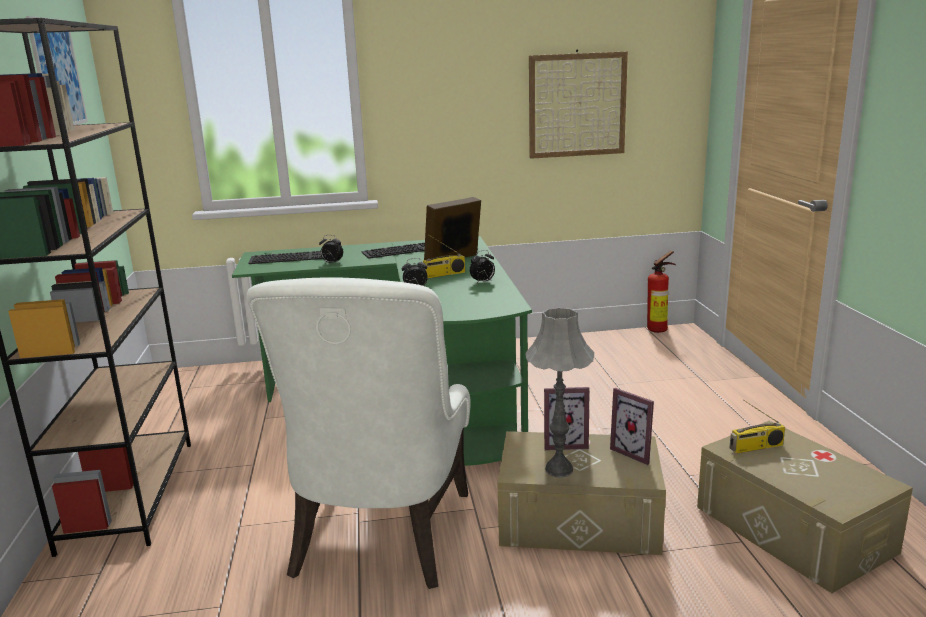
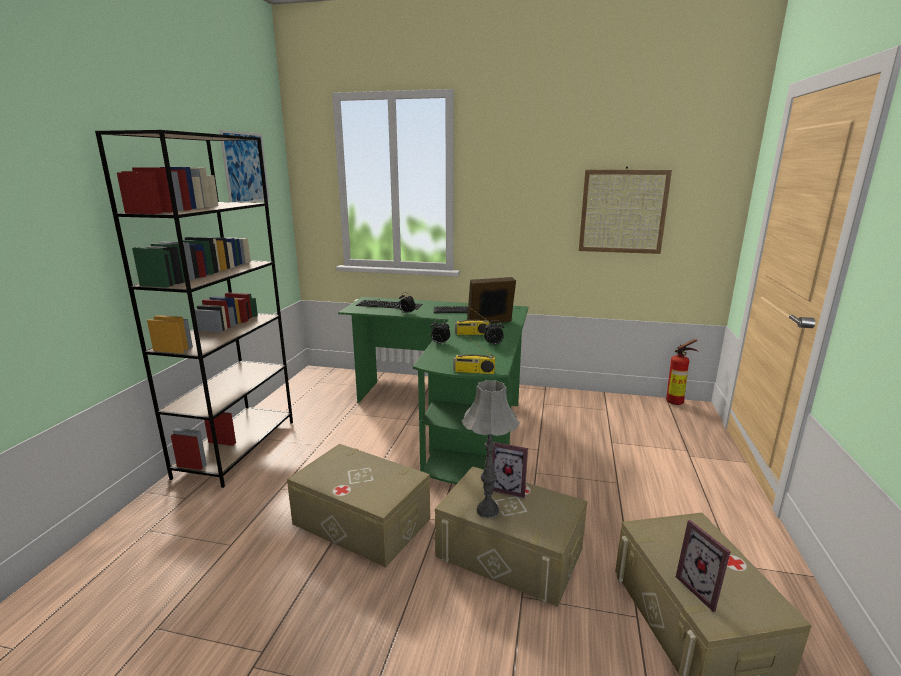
camera: 20 degrees right, 0 degrees up
white chair [246,277,471,589] -> beige storage box [287,444,430,567]
picture frame [610,388,654,465] -> picture frame moved to [676,520,731,612]
radio [729,400,785,453] -> radio moved to [454,333,495,374]

